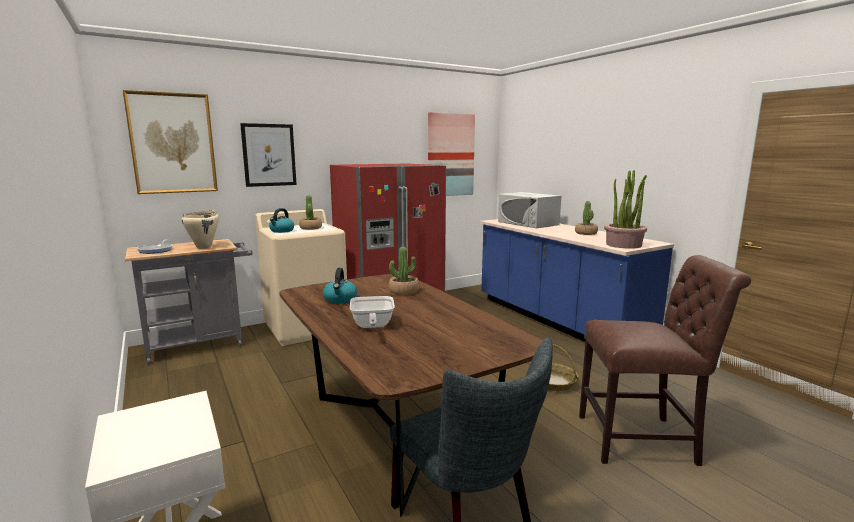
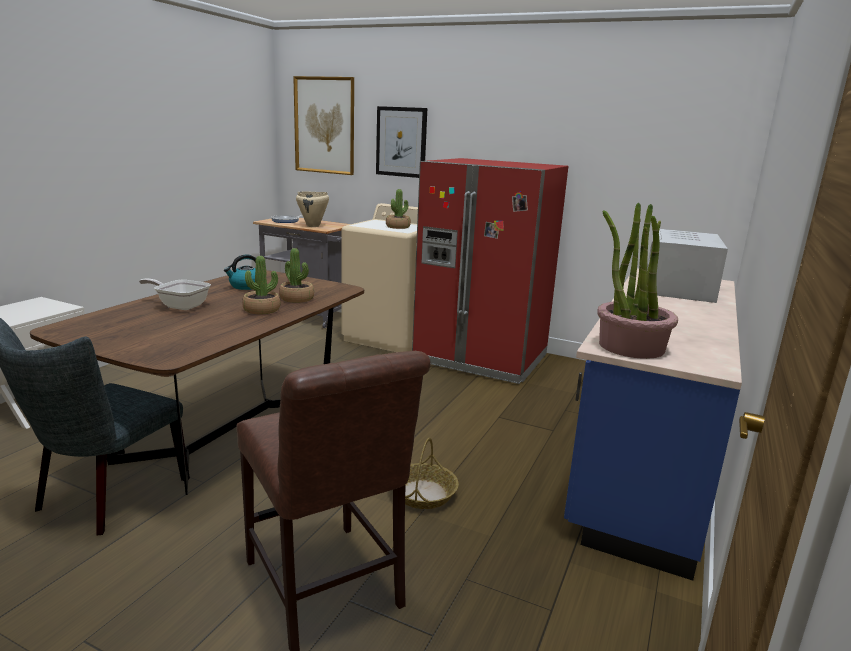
camera: 55 degrees right, 5 degrees up
kettle [269,208,294,233] -> none
frying pan [350,296,395,328] -> frying pan turned 60 degrees clockwise [139,278,211,310]
picture [428,112,475,196] -> none
potted plant [575,201,598,235] -> potted plant moved to [242,256,280,314]

